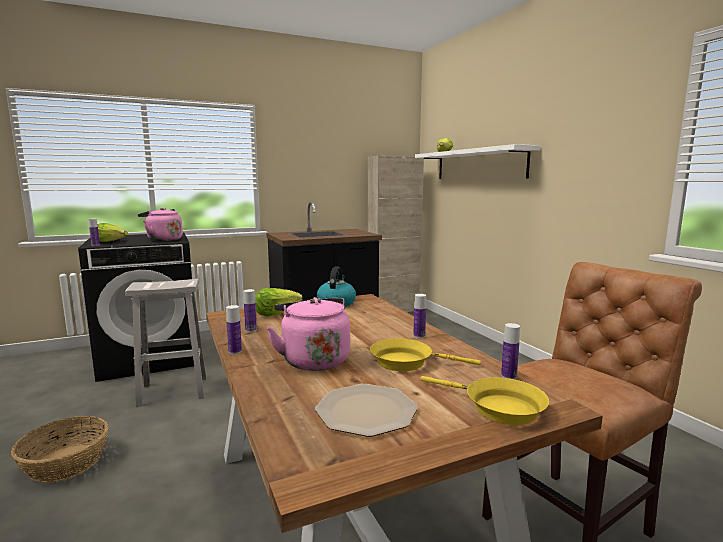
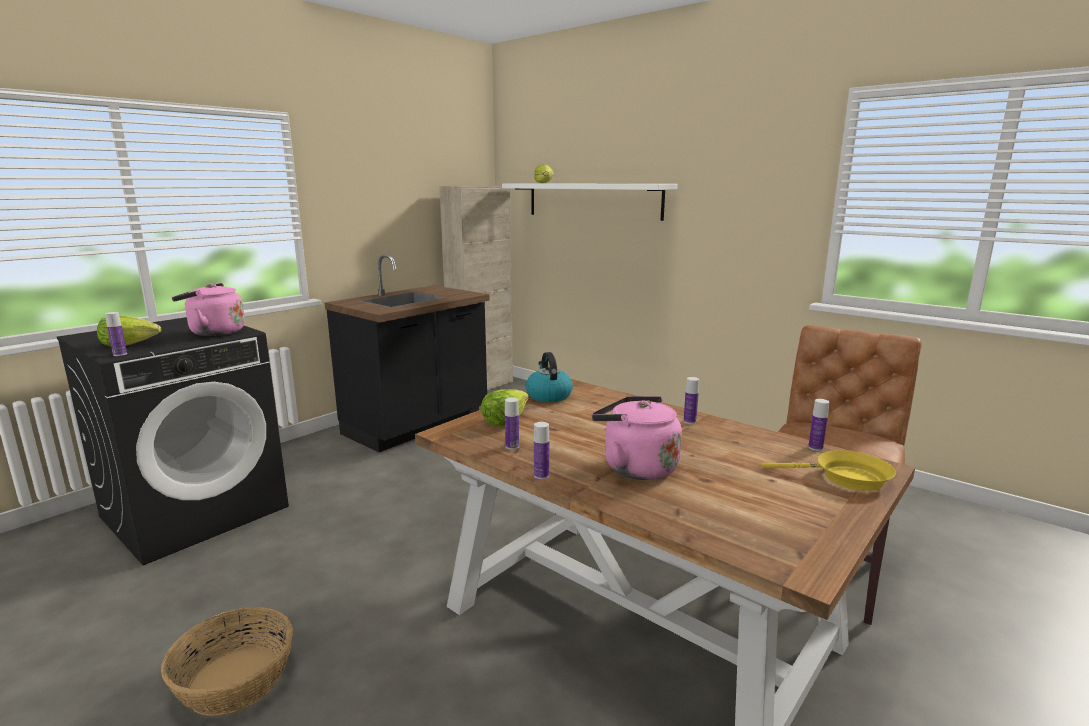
camera: 25 degrees left, 5 degrees up
white stool [125,279,206,407] -> none
plate [315,384,418,437] -> none
yellow frying pan [370,339,481,371] -> none

